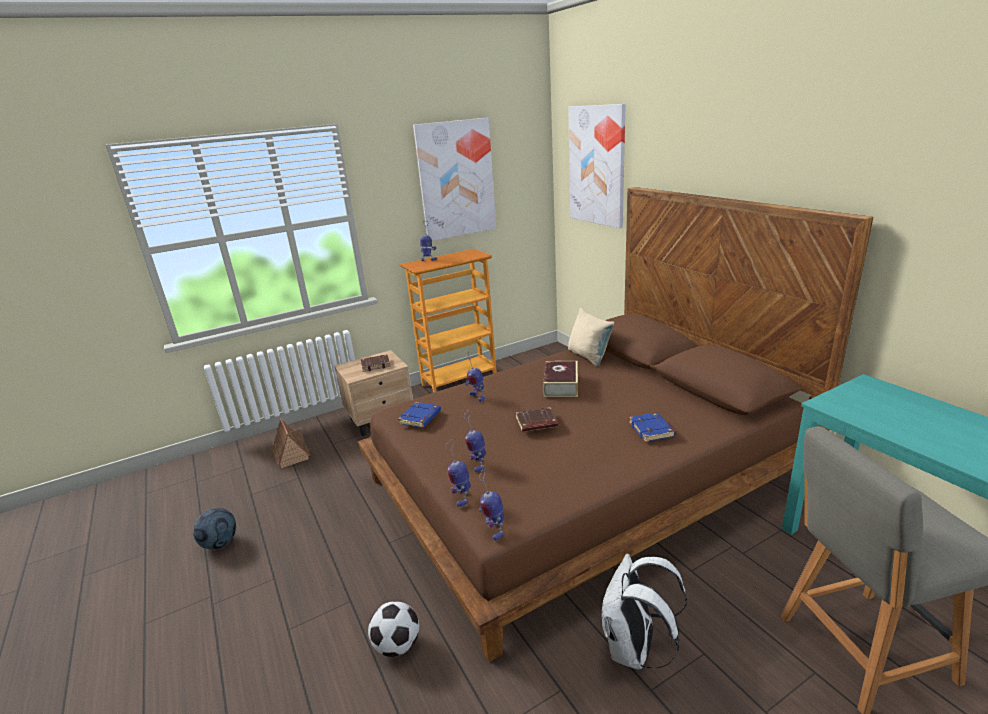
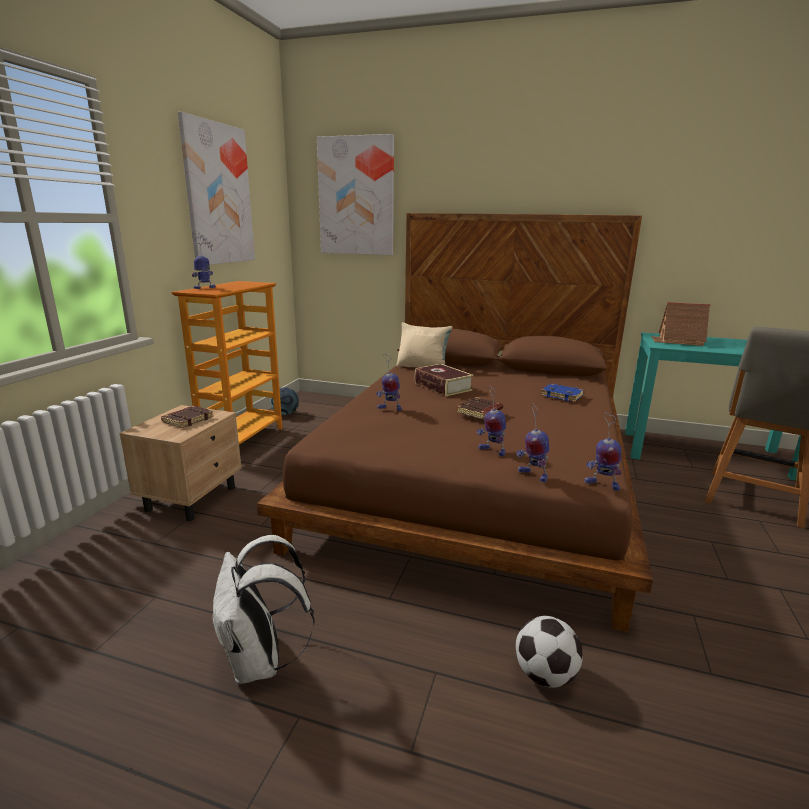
camera: 45 degrees left, 5 degrees down
football [193,508,236,550] -> football moved to [270,387,299,415]
toy house [272,418,311,468] -> toy house moved to [651,302,711,346]
blue book [398,402,441,428] -> none
white backpack [602,554,687,670] -> white backpack moved to [211,535,315,684]

